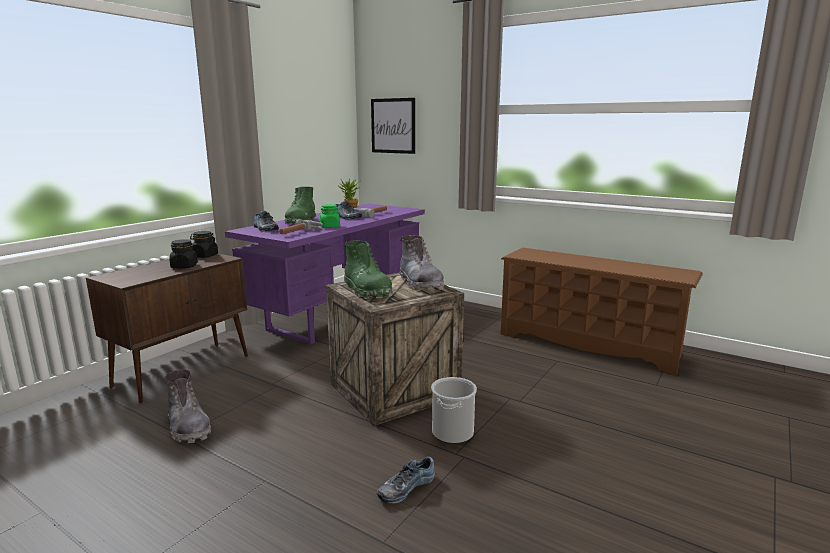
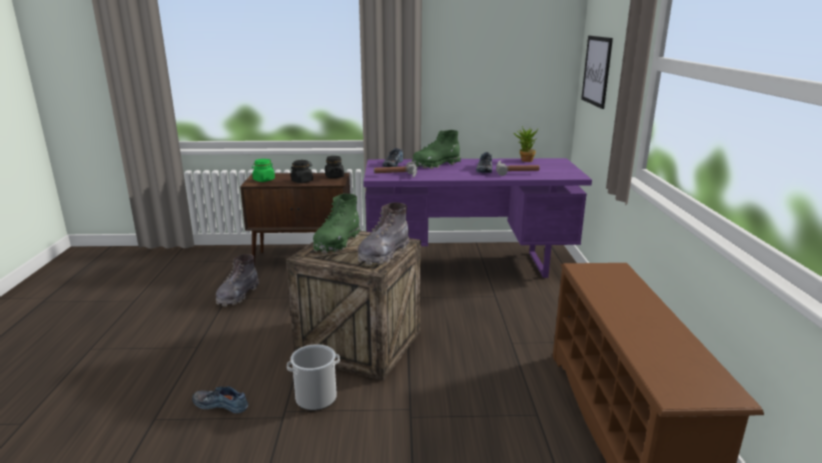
camera: 55 degrees right, 5 degrees up
green jar [320,204,340,228] -> green jar moved to [252,159,275,182]

